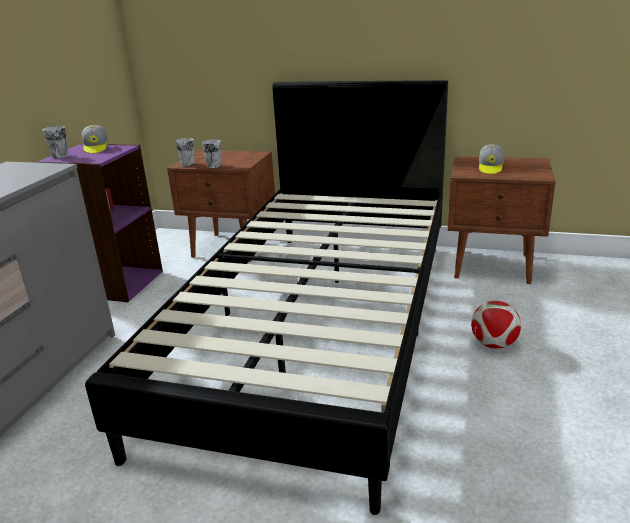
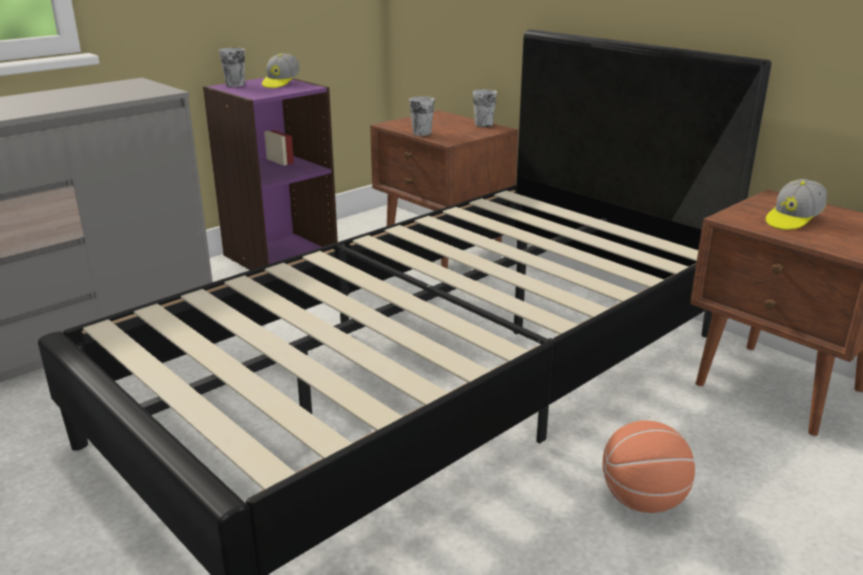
camera: 30 degrees right, 0 degrees up
cup [175,138,194,166] -> cup moved to [473,89,497,127]
football [471,301,521,348] -> basketball [603,420,695,513]

